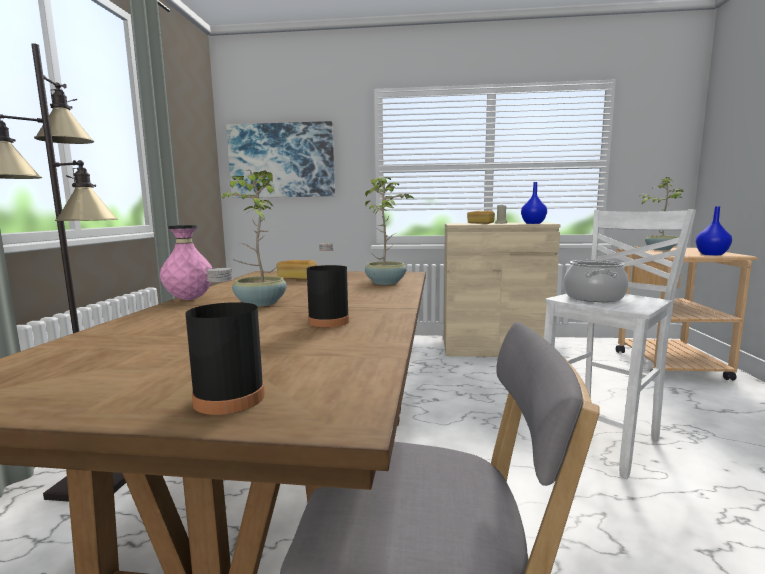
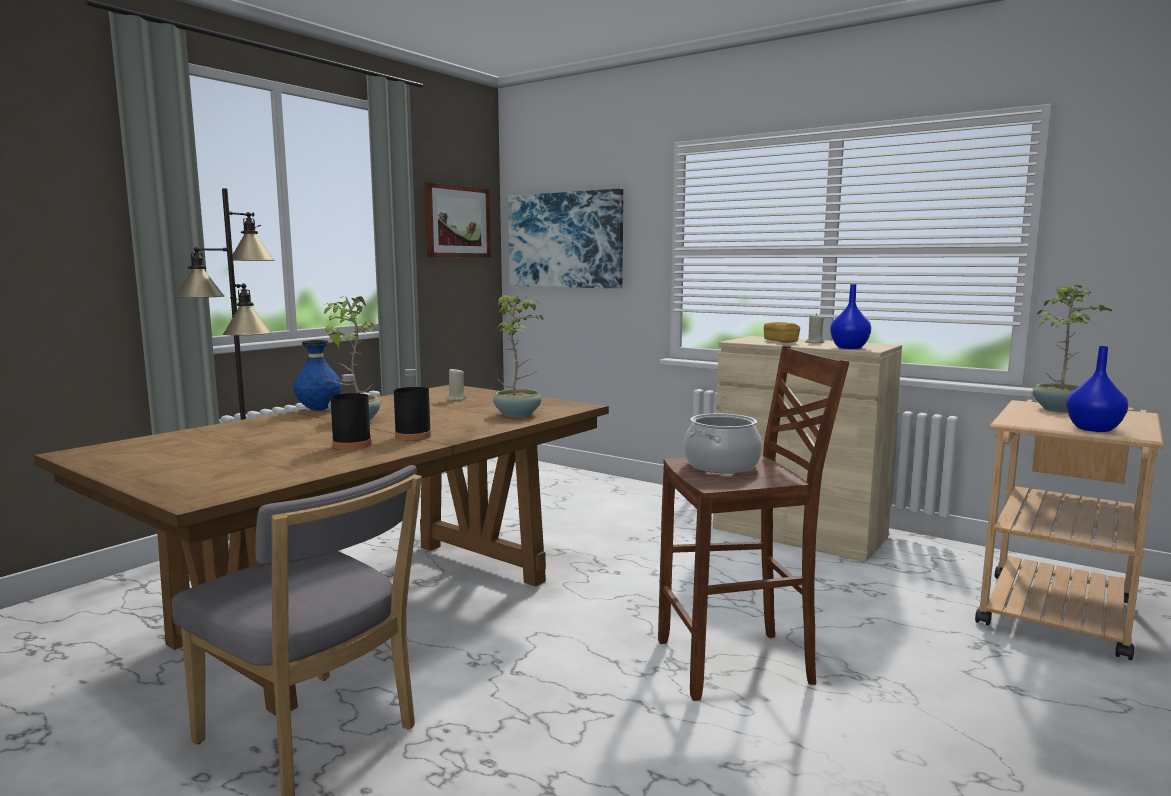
camera: 30 degrees right, 0 degrees up
pink vase [160,225,212,300] -> blue vase [293,340,342,411]
black bottle [185,268,265,415] -> black bottle moved to [394,369,431,441]
bread [276,260,317,280] -> beige candle [447,369,467,401]
white stool [544,209,696,479] -> brown stool [658,346,849,701]
none -> picture [424,182,491,258]

